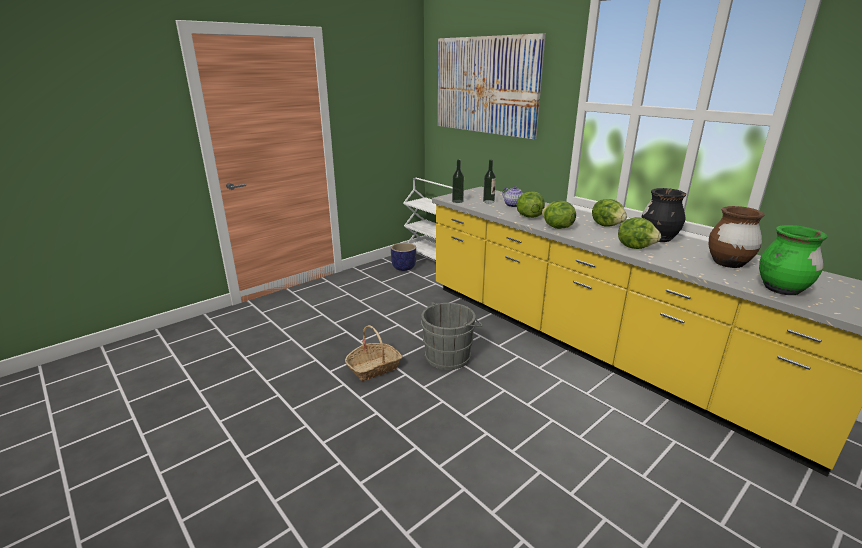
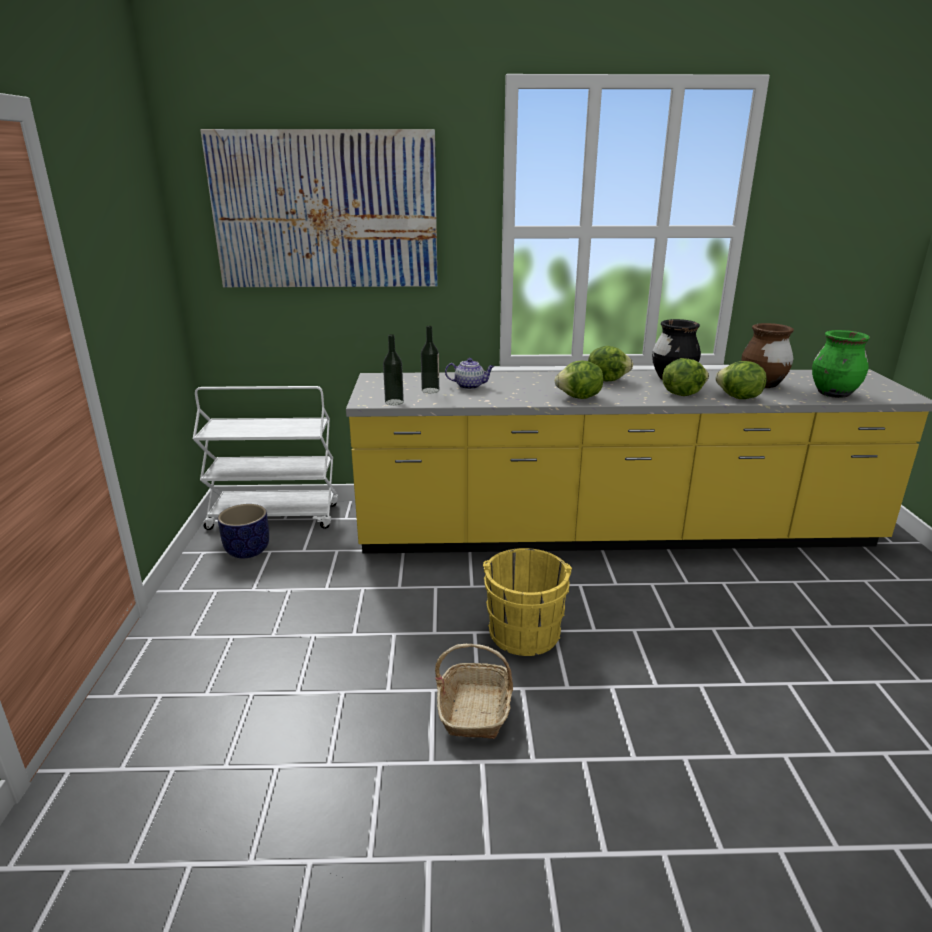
camera: 50 degrees left, 0 degrees up
grey bucket [421,302,483,370] -> yellow bucket [483,548,572,656]
lettuce [517,191,545,218] -> lettuce moved to [715,361,767,399]

